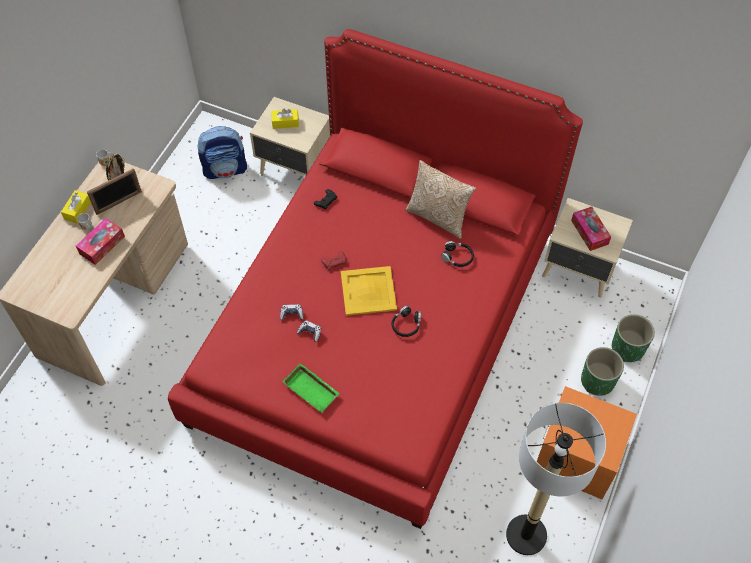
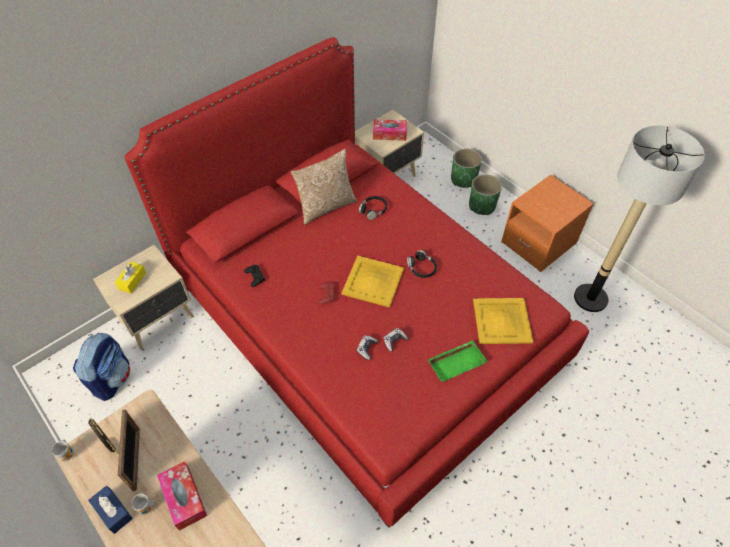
camera: 65 degrees left, 5 degrees down
yellow tissue box [61,190,91,224] -> blue tissue box [88,486,133,534]
none -> yellow tray [473,298,533,344]

